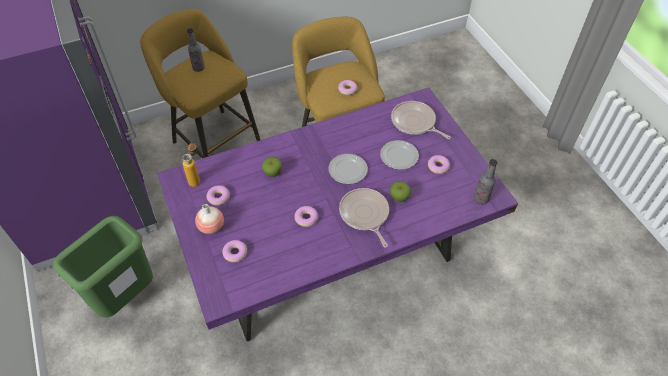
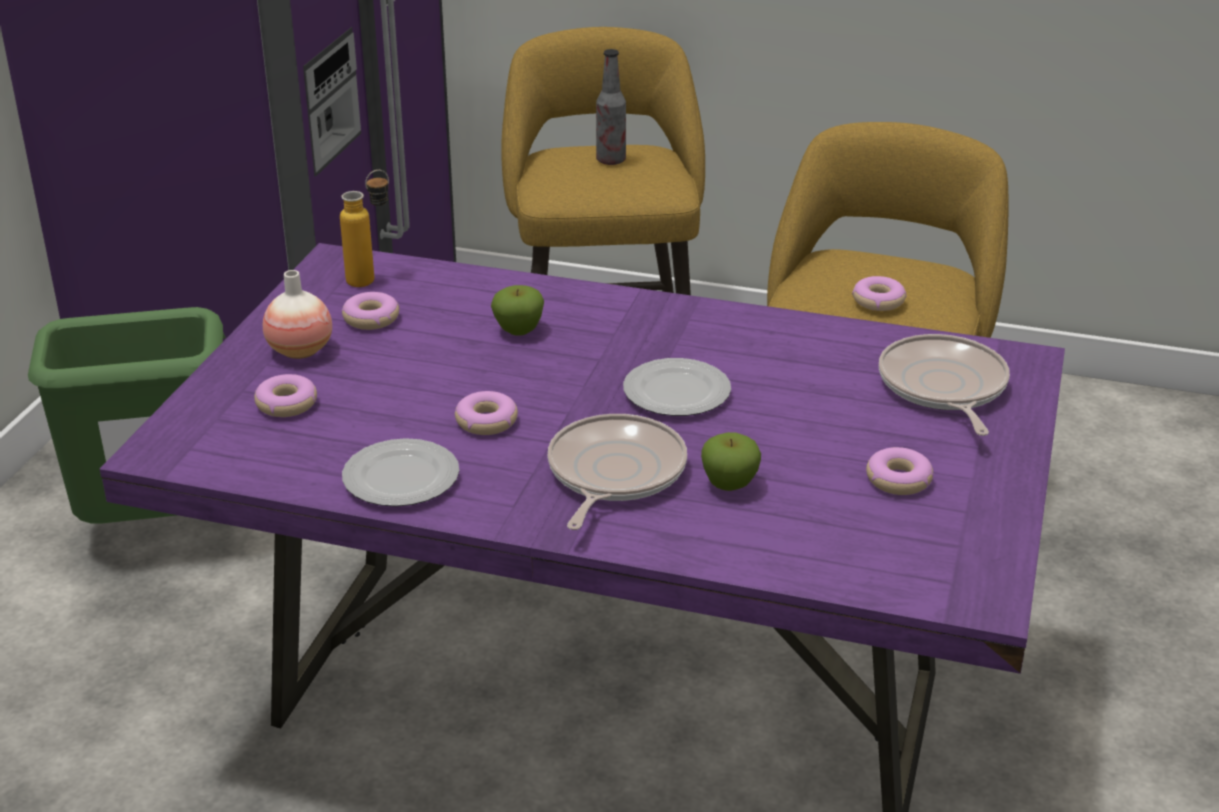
camera: 40 degrees right, 20 degrees down
plate [380,140,419,170] -> plate moved to [342,438,459,507]
bottle [474,159,497,205] -> none

